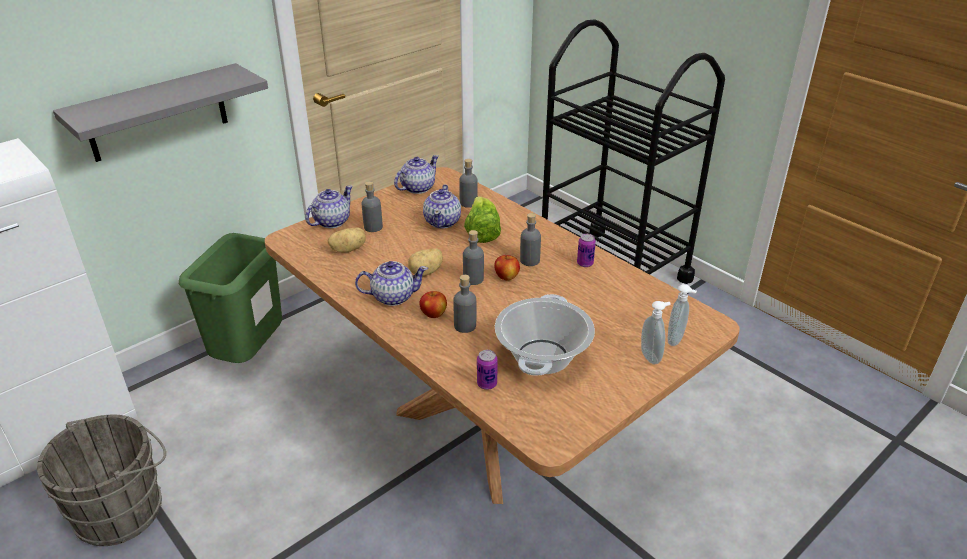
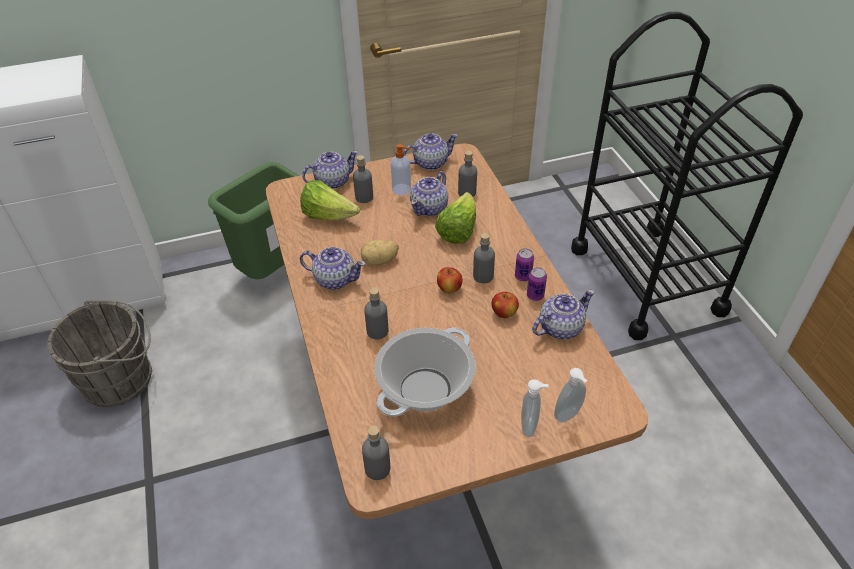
camera: 25 degrees right, 10 degrees up
grey shelf [53,63,268,162] -> none
potato [328,228,366,252] -> lettuce [300,180,360,220]
apple [419,291,447,318] -> apple moved to [491,292,519,318]
grey bottle [463,230,484,285] -> grey bottle moved to [362,425,390,480]
can [477,350,498,390] -> can moved to [515,248,534,281]
none -> soap dispenser [391,144,411,195]
none -> teapot [532,290,594,339]

